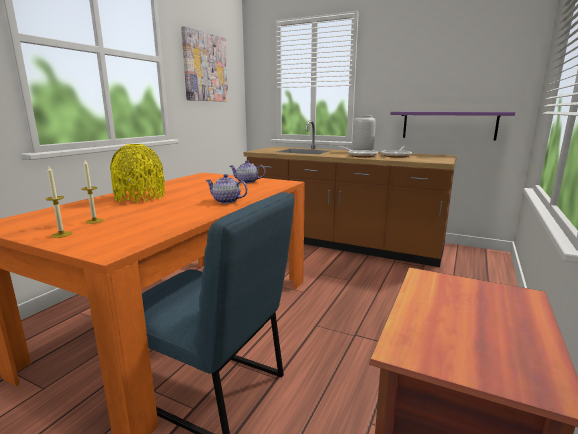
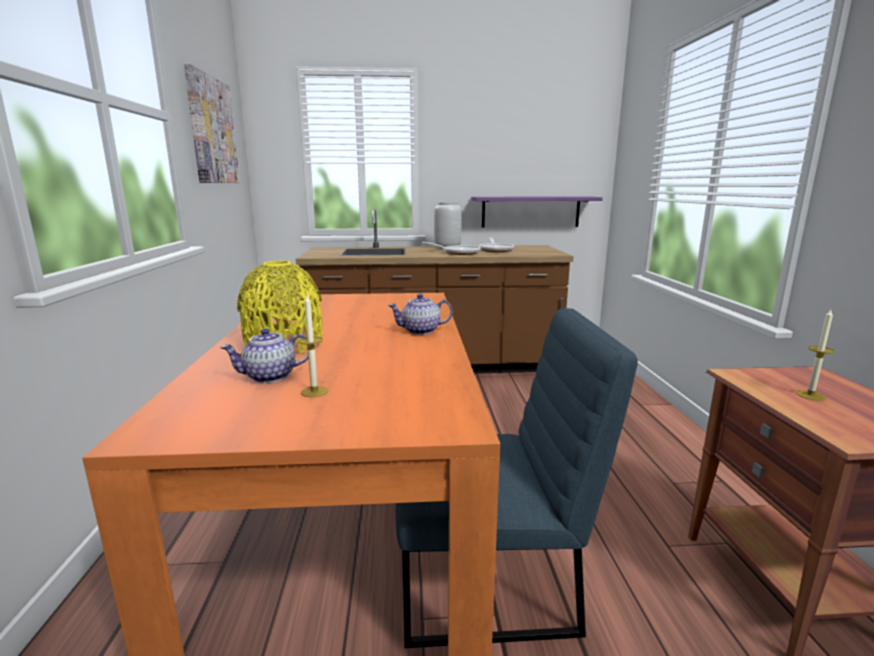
camera: 30 degrees left, 0 degrees up
candle [45,166,72,238] -> candle moved to [796,310,835,401]
teapot [230,160,266,183] -> teapot moved to [220,328,309,383]

